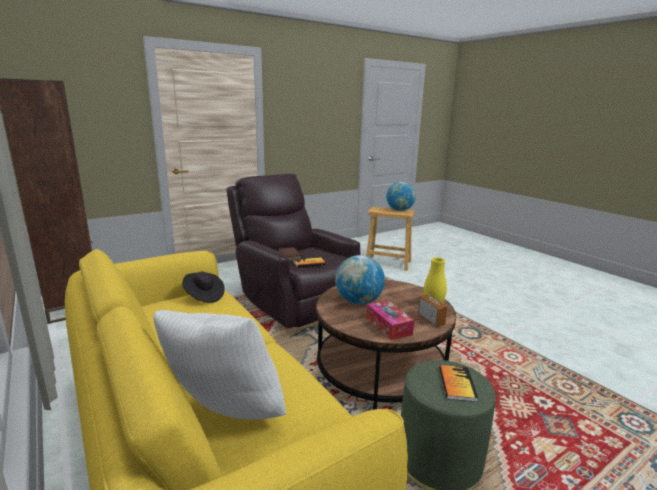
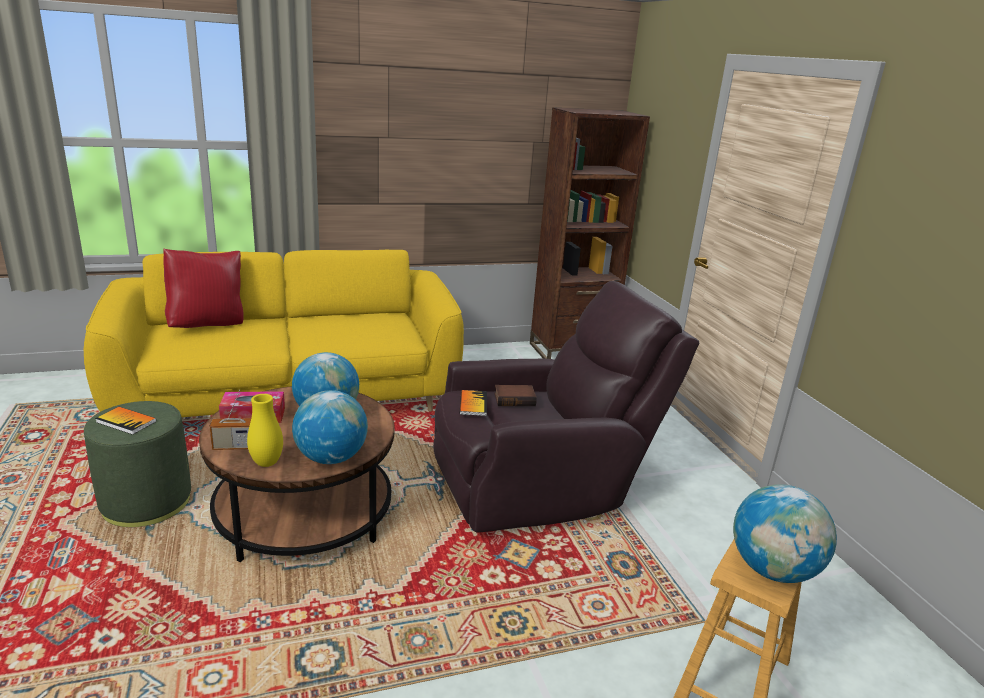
camera: 105 degrees right, 5 degrees up
white pillow [154,310,286,420] -> red pillow [163,249,243,328]
black hat [182,272,225,303] -> none
none -> globe [292,390,368,464]

